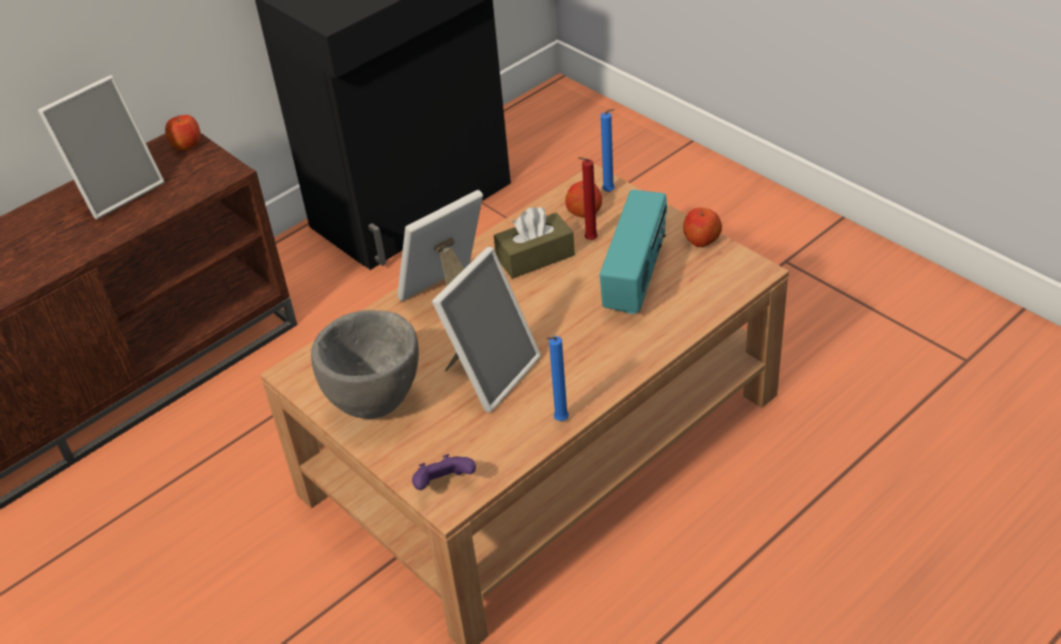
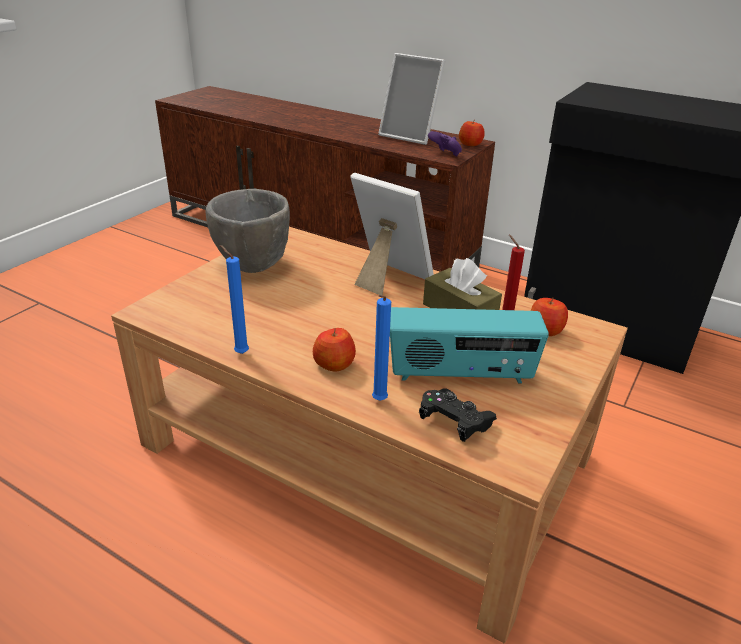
camera: 70 degrees right, 10 degrees down
purple game controller [412,454,476,490] -> purple game controller moved to [428,131,462,157]
picture frame [432,247,541,412] -> none
blue candle [601,109,615,192] -> blue candle moved to [372,295,391,401]
apple [683,208,722,247] -> apple moved to [313,328,356,372]
none -> black game controller [419,388,497,442]

